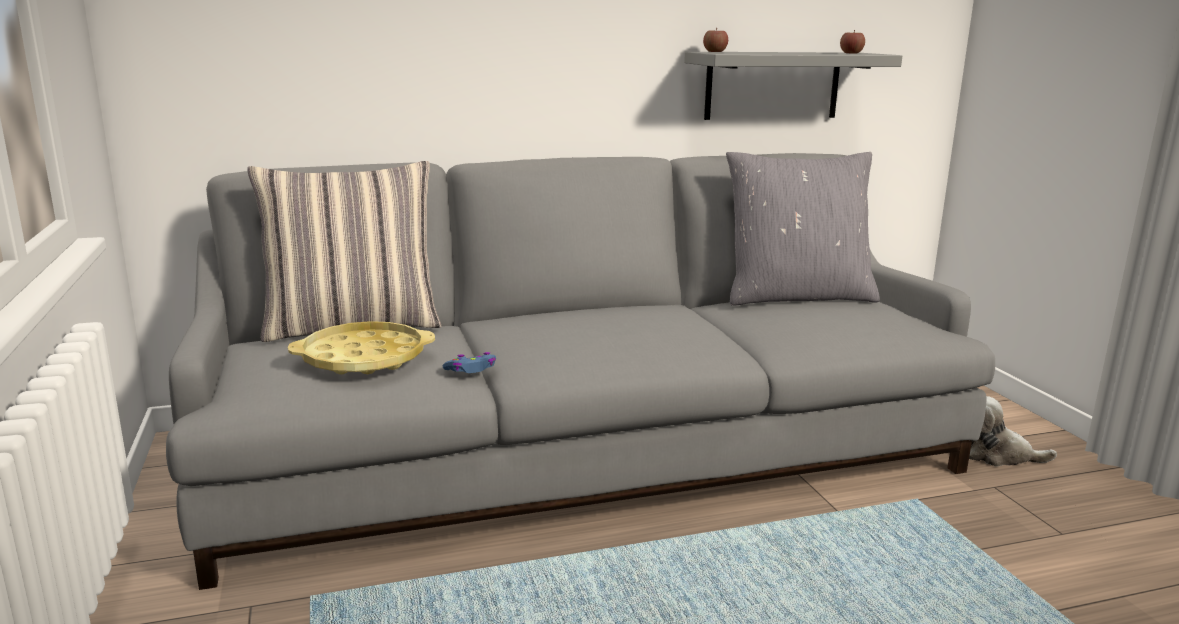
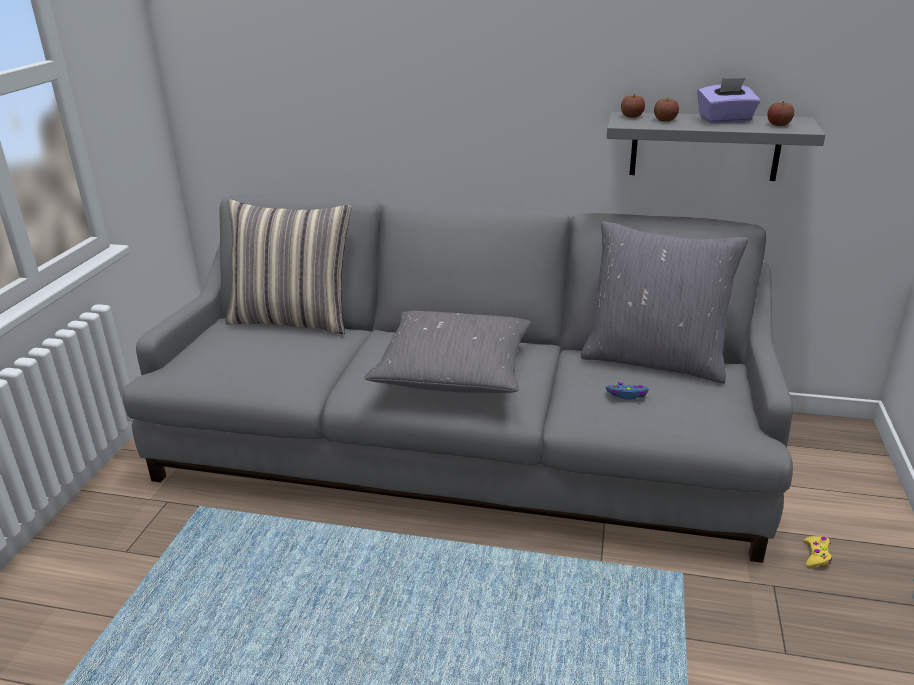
camera: 30 degrees right, 10 degrees up
yellow tray [288,321,435,374] -> none
blue game controller [442,352,496,373] -> blue game controller moved to [606,382,648,399]
plush toy [969,396,1057,466] -> yellow game controller [804,536,832,567]
none -> grey pillow [364,311,532,393]
none -> apple [654,98,679,122]
none -> purple tissue box [697,78,761,123]

